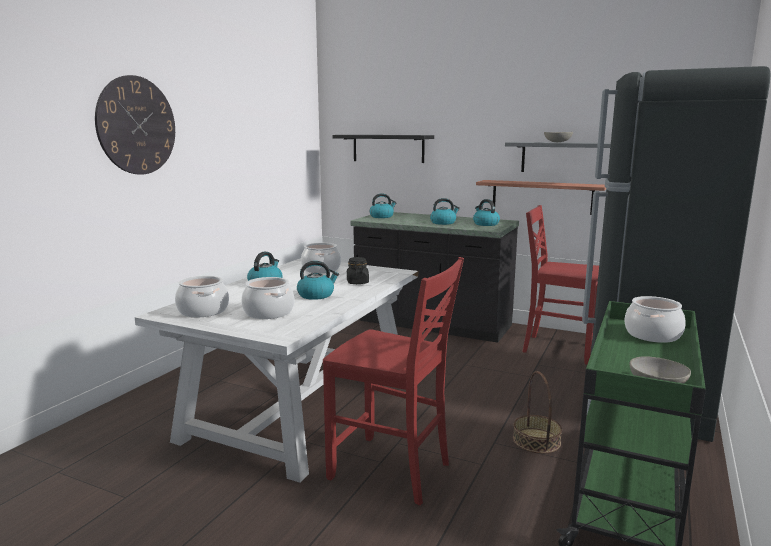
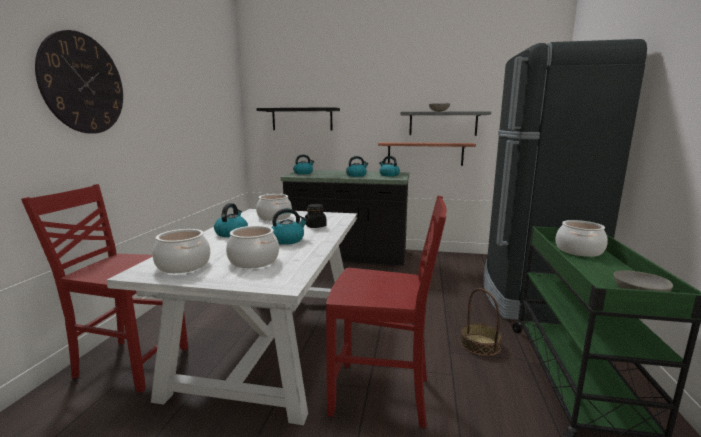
camera: 15 degrees left, 0 degrees up
red chair [522,205,599,365] -> red chair moved to [21,184,188,393]

